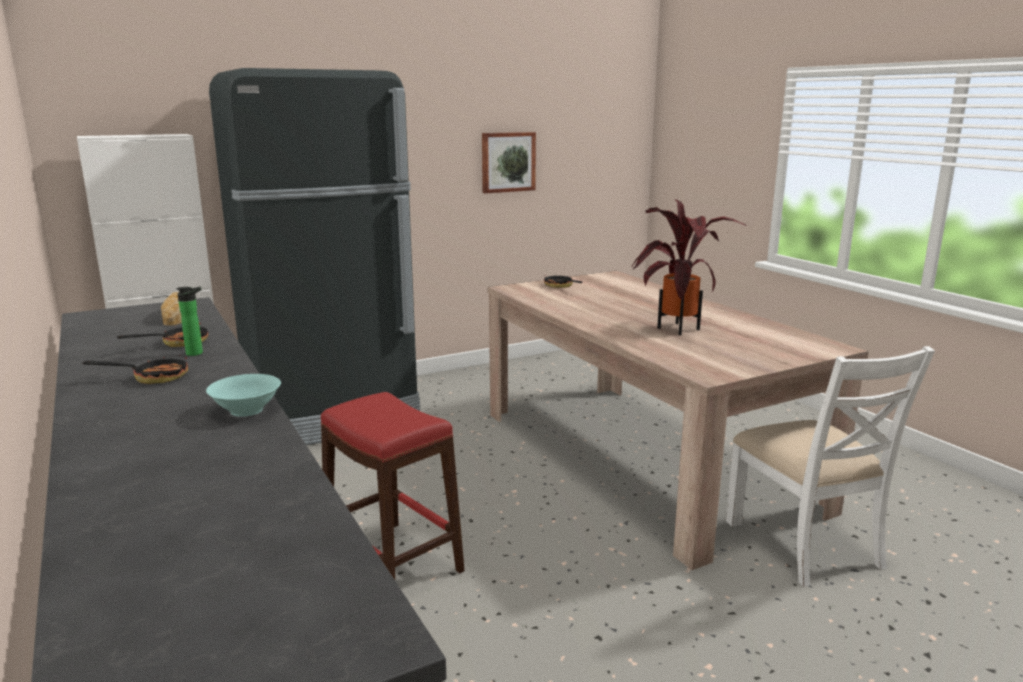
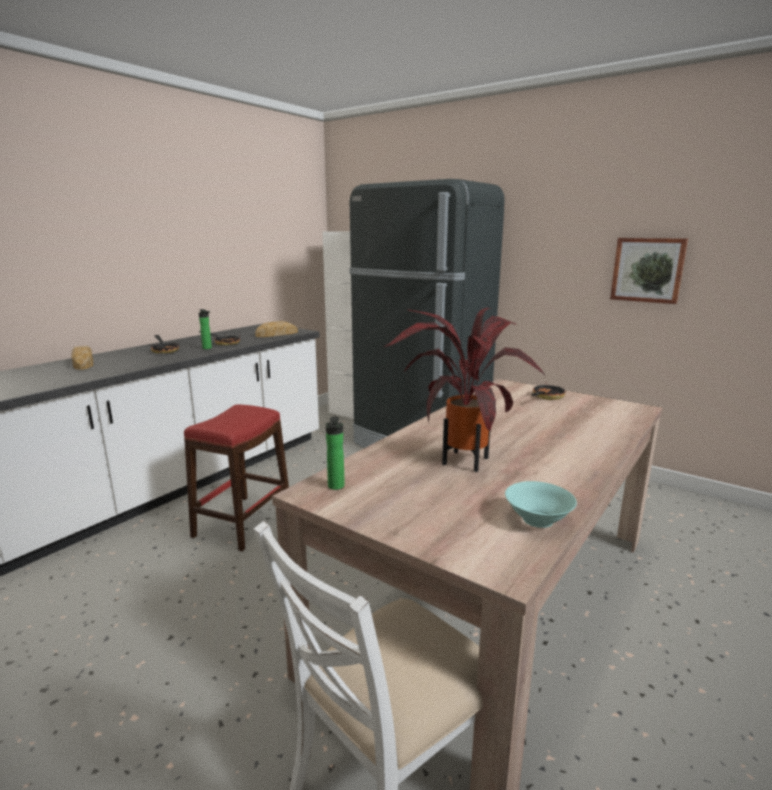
camera: 65 degrees right, 0 degrees up
turquoise bowl [206,374,281,417] -> turquoise bowl moved to [505,481,577,528]
none -> bread [71,346,93,370]
none -> bottle [326,416,345,490]

